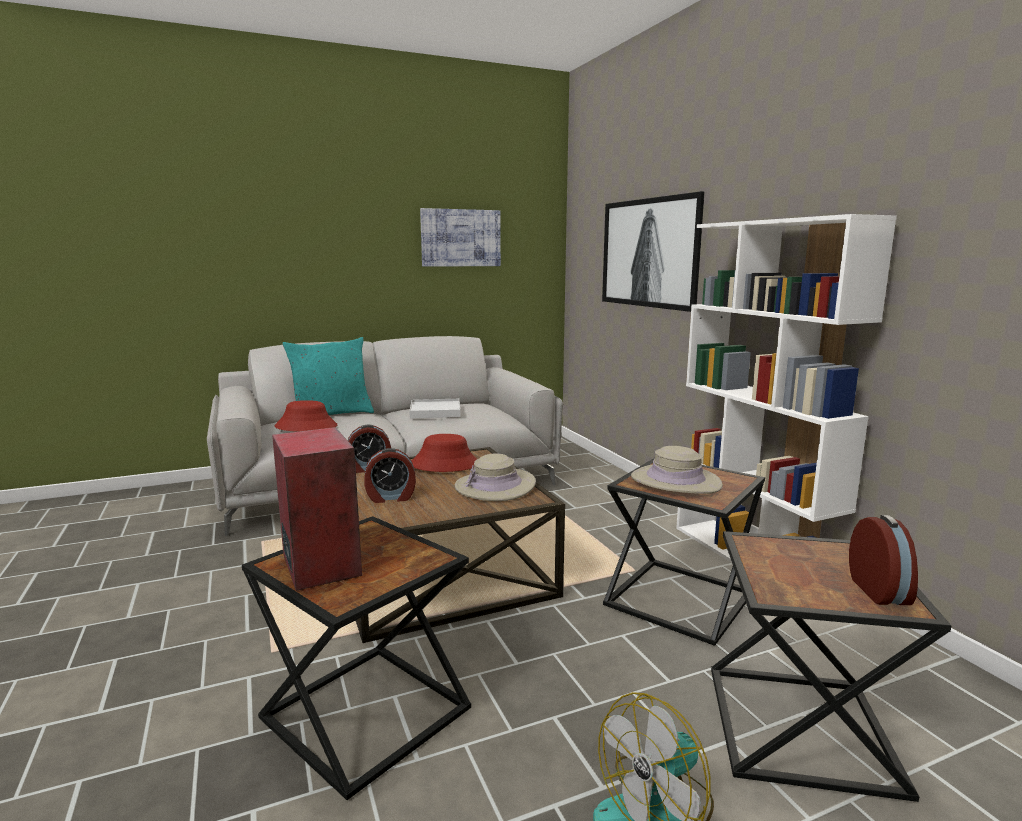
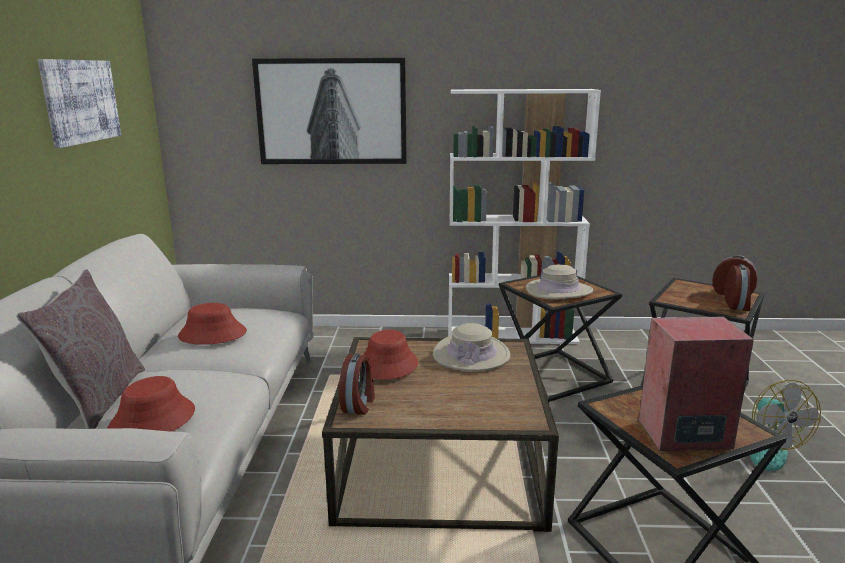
camera: 65 degrees left, 5 degrees up
turquoise pillow [282,337,374,415] -> grey pillow [16,269,145,429]
alarm clock [364,448,416,503] -> alarm clock moved to [725,264,751,311]
white tray [409,399,461,418] -> red hat [178,303,247,345]

